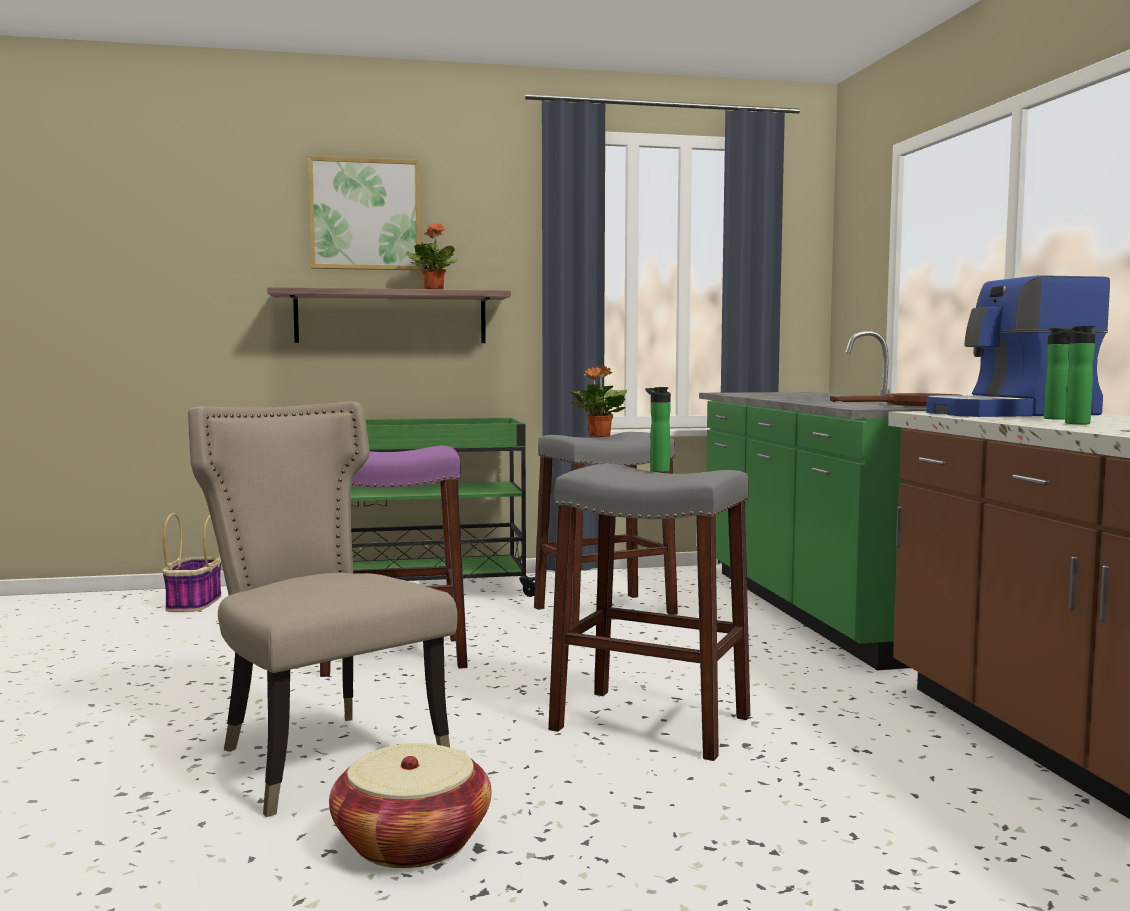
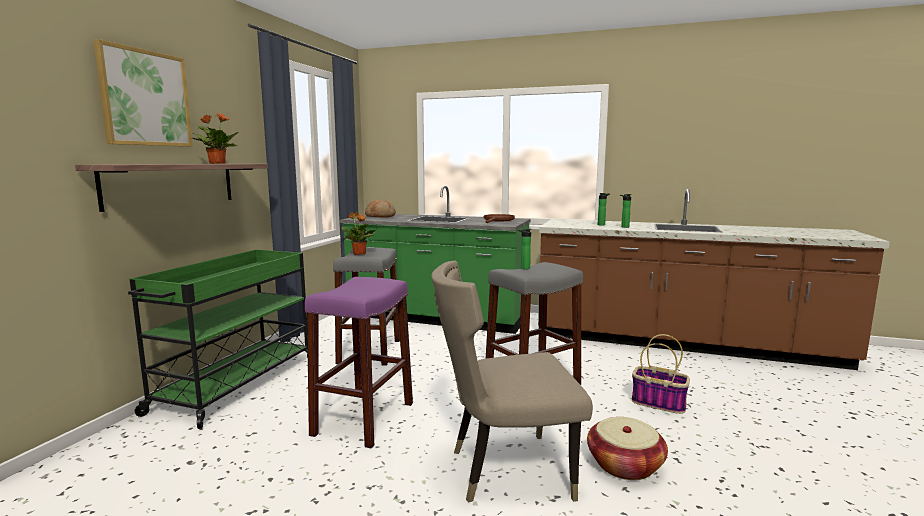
camera: 60 degrees left, 5 degrees up
basket [163,513,221,612] -> basket moved to [632,334,690,414]
coffee machine [926,275,1110,417] -> none
none -> bread [365,200,396,218]

